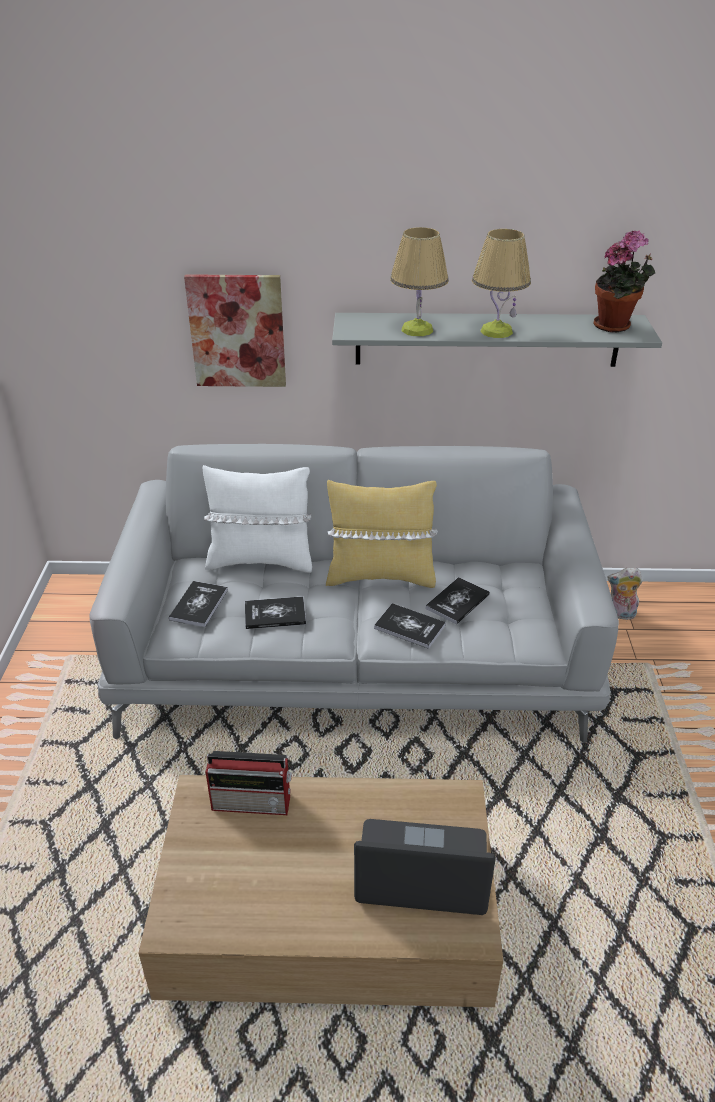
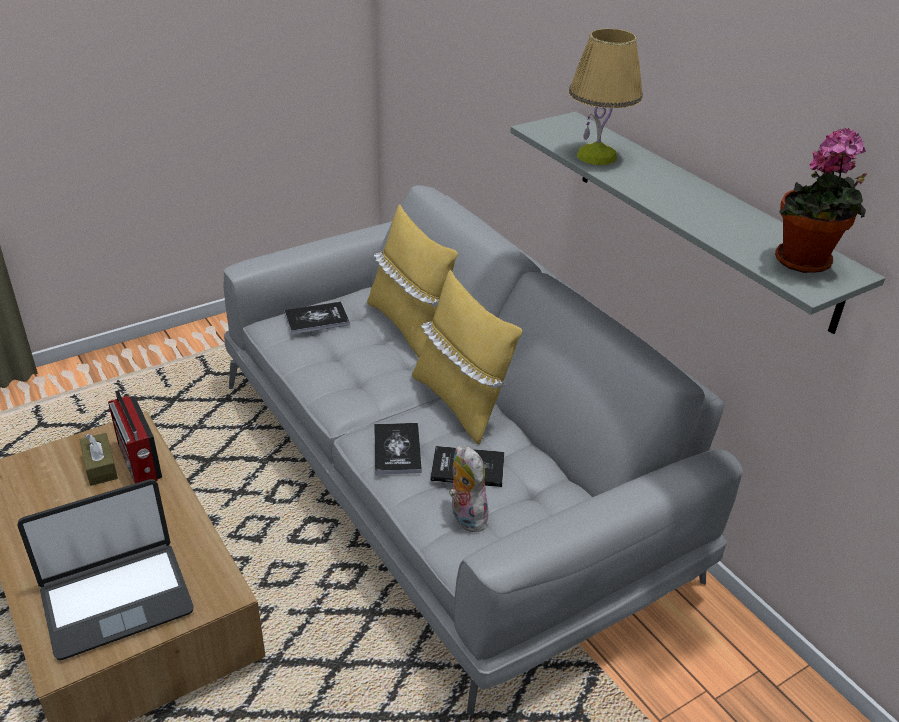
camera: 55 degrees right, 0 degrees up
picture [184,274,286,387] -> none
white pillow [202,465,312,573] -> yellow pillow [367,205,458,357]
book [245,596,306,629] -> none
laptop [354,819,496,915] -> laptop turned 90 degrees clockwise [17,479,194,660]
table lamp [472,229,531,338] -> none
plush toy [608,568,643,620] -> plush toy moved to [449,446,488,532]
none -> brown tissue box [80,433,118,486]

